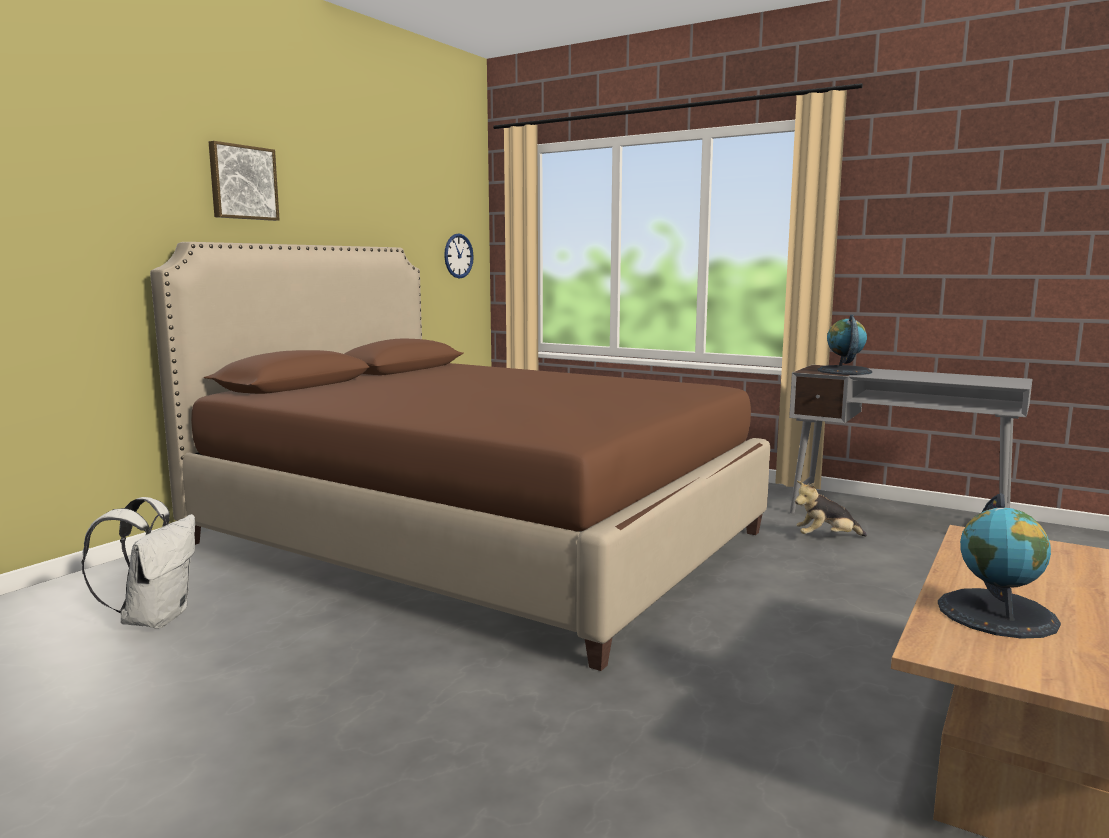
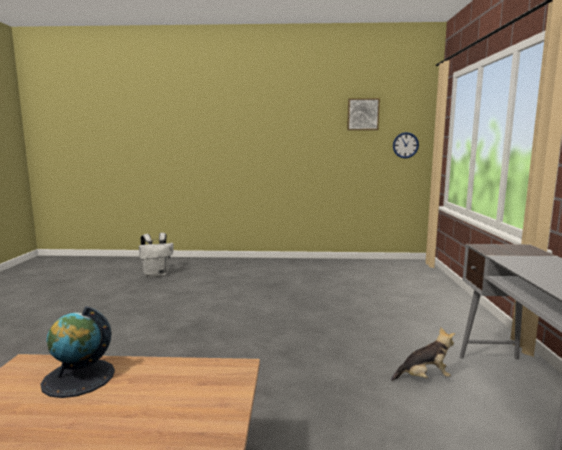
camera: 60 degrees right, 0 degrees up
brown bed [150,242,770,671] -> none
picture [209,141,280,221] -> picture moved to [347,98,380,130]
plush toy [795,481,867,537] -> plush toy turned 120 degrees clockwise [391,327,455,381]
globe [817,314,872,375] -> none

